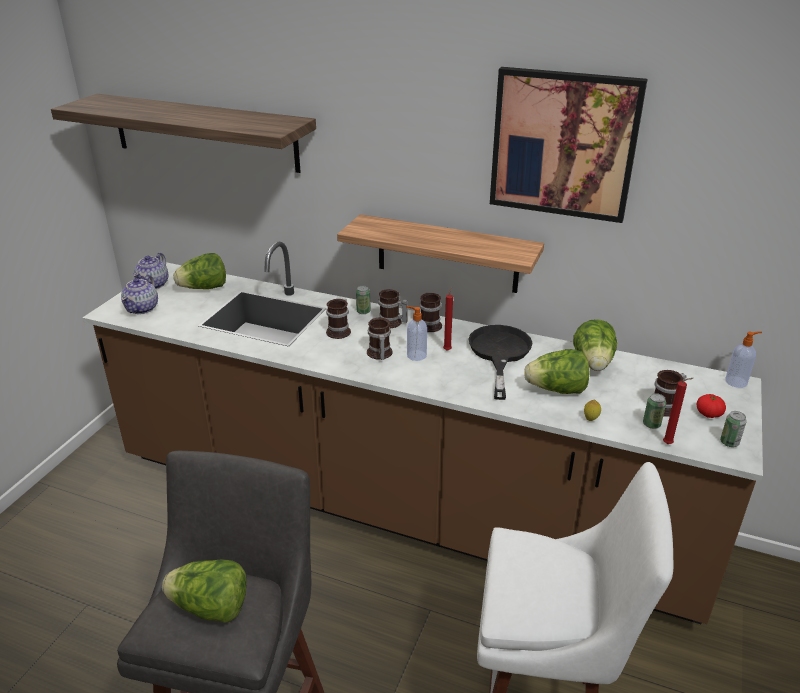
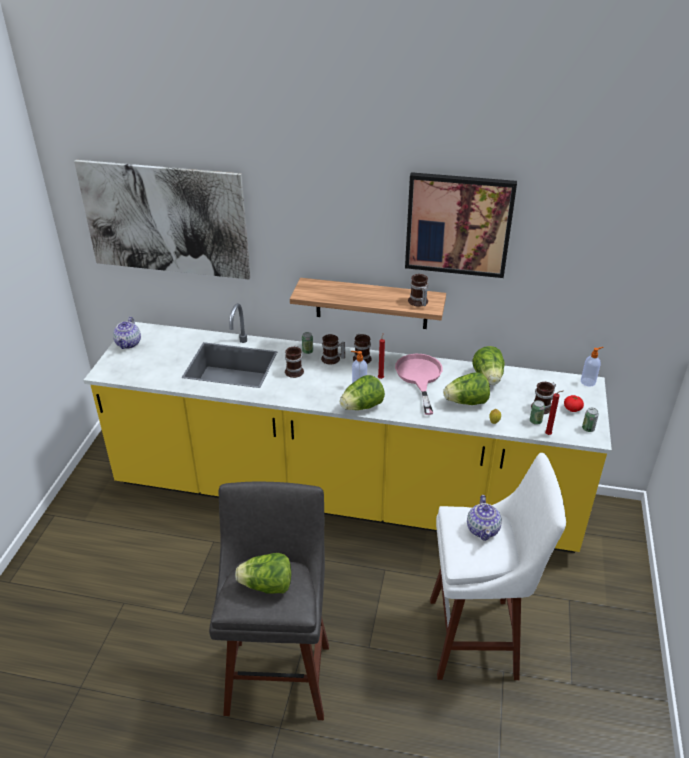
camera: 10 degrees left, 5 degrees up
shelf [51,94,316,173] -> picture [74,160,250,279]
brown counter [83,241,763,624] -> yellow counter [83,303,612,553]
teapot [121,275,158,314] -> teapot moved to [467,495,502,541]
lettuce [173,253,226,289] -> lettuce moved to [340,375,385,410]
mug [367,318,393,360] -> mug moved to [408,274,428,307]
black frying pan [468,325,532,400] -> pink frying pan [395,354,443,415]

